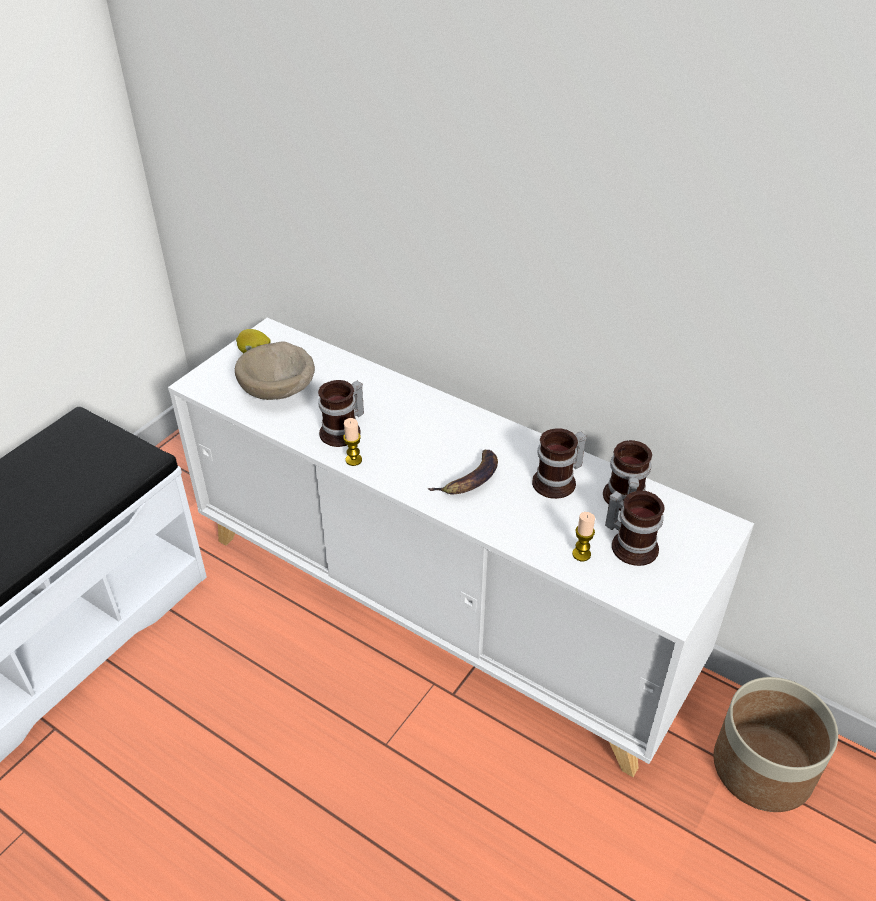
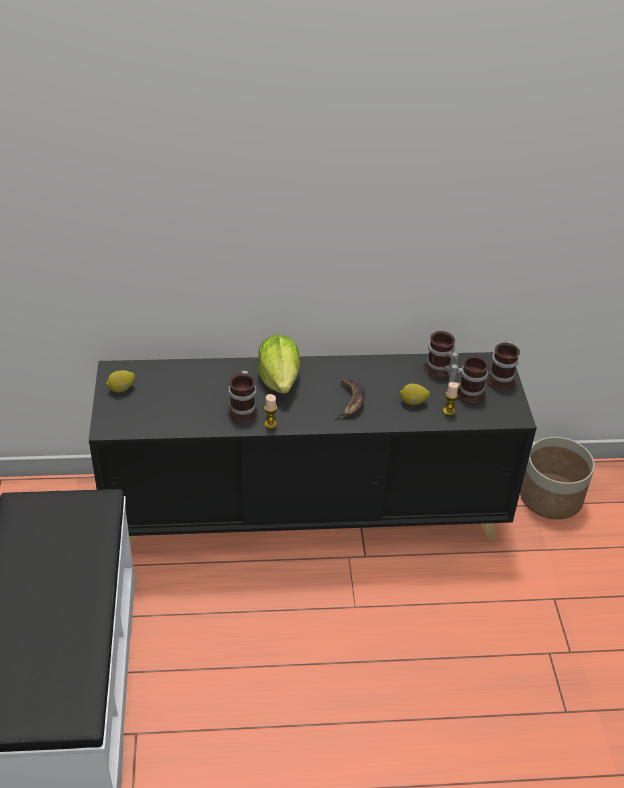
camera: 40 degrees left, 0 degrees up
white cabinet [168,318,754,777] -> black cabinet [89,352,537,546]
beige bowl [235,341,315,400] -> none
mug [532,428,587,499] -> mug moved to [486,340,520,390]
none -> lettuce [257,335,300,394]
none -> lemon [400,384,429,405]

